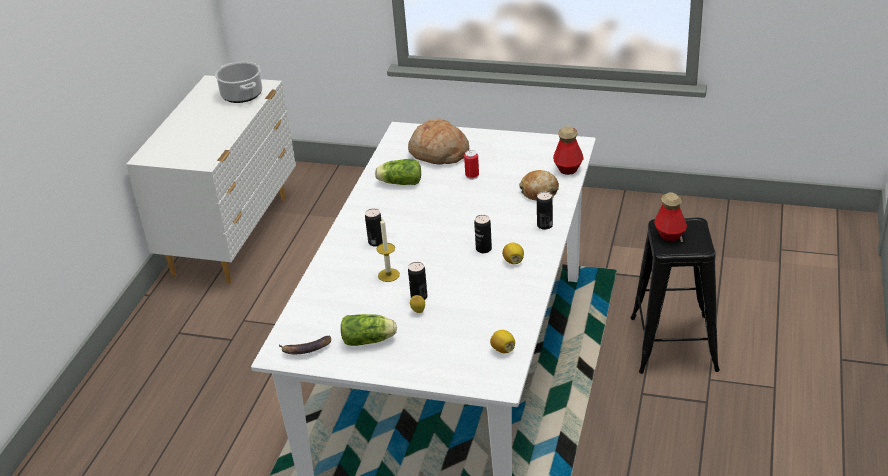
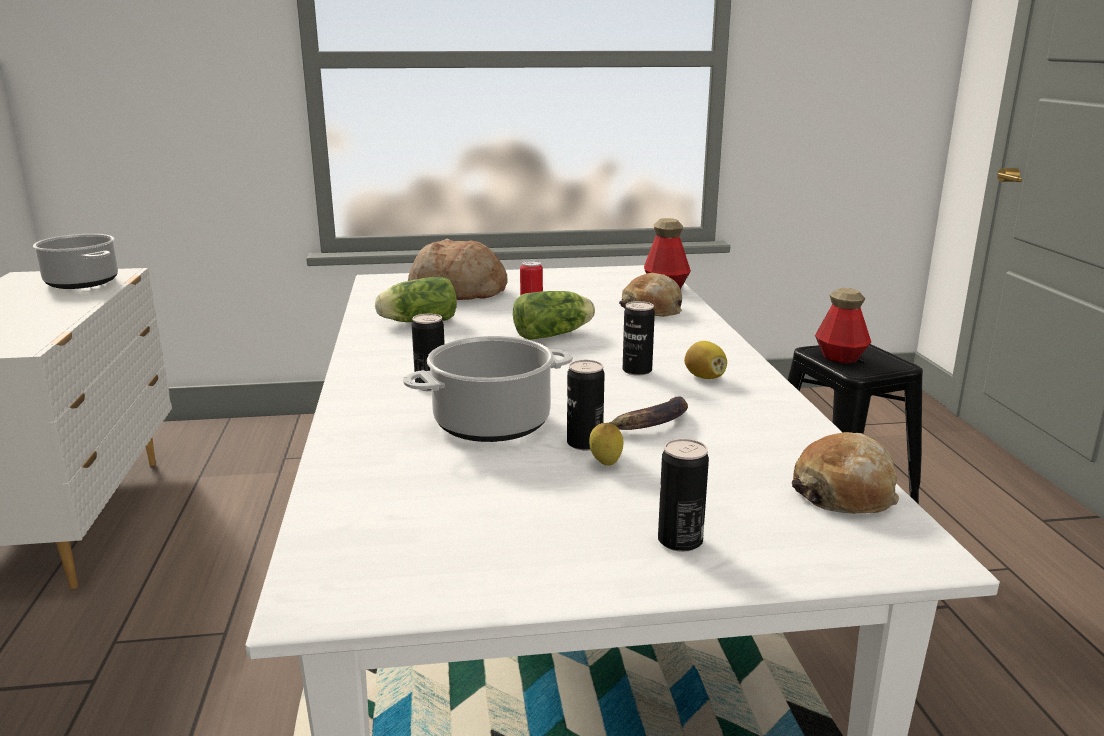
camera: 25 degrees left, 15 degrees down
banana [279,336,331,354] -> banana moved to [609,396,688,430]
lettuce [341,314,397,346] -> lettuce moved to [513,291,595,340]
candle [376,218,400,282] -> cooking pot [403,336,573,442]
lemon [490,330,515,353] -> bread [792,432,900,514]
can [537,192,553,230] -> can moved to [658,439,709,552]

